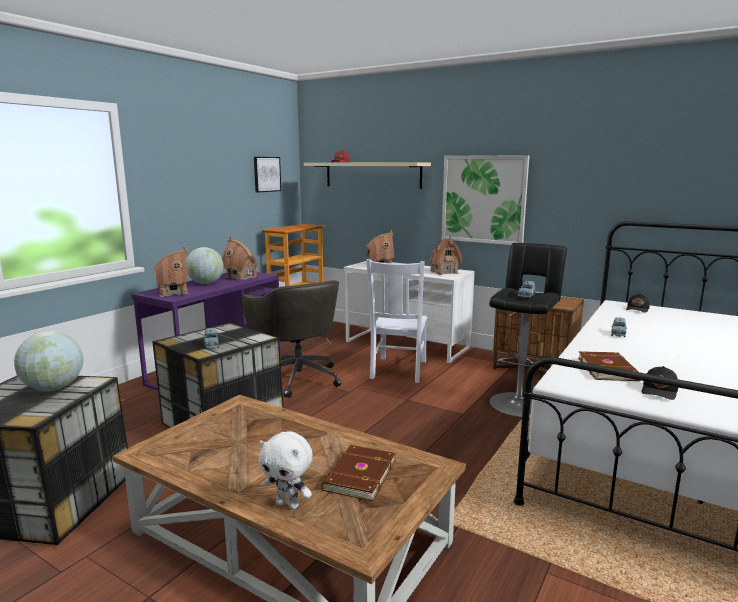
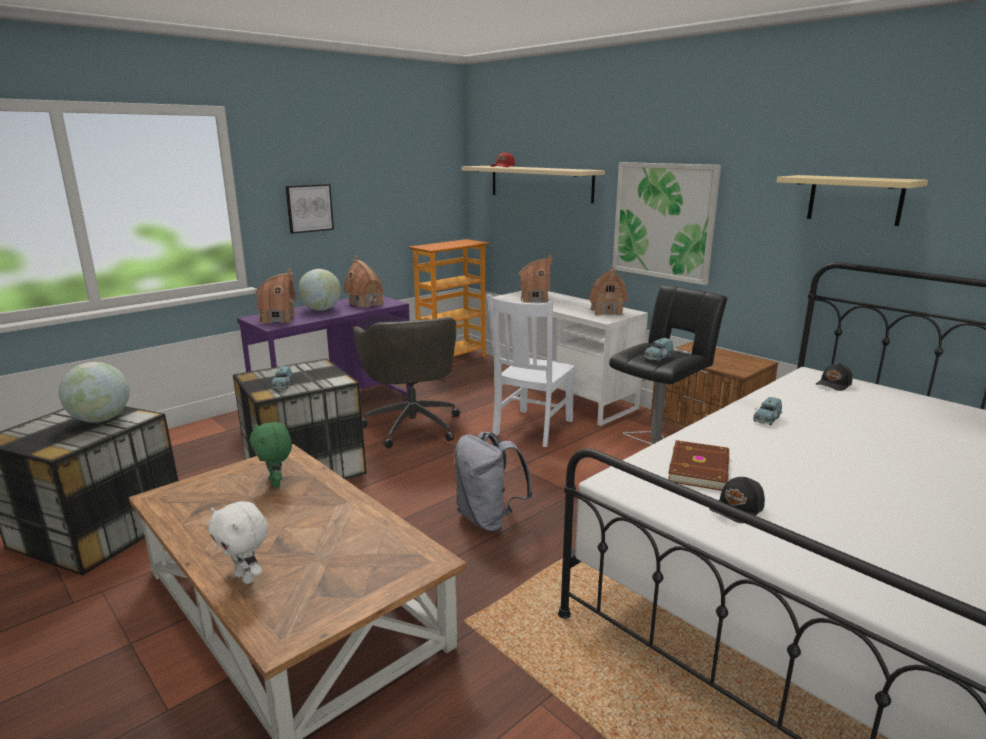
camera: 15 degrees right, 5 degrees up
picture [254,157,281,193] -> picture moved to [285,184,334,234]
brown book [321,445,395,501] -> none
none -> green plush toy [250,422,292,487]
none -> grey backpack [454,432,533,532]
none -> beige shelf [776,175,928,226]

